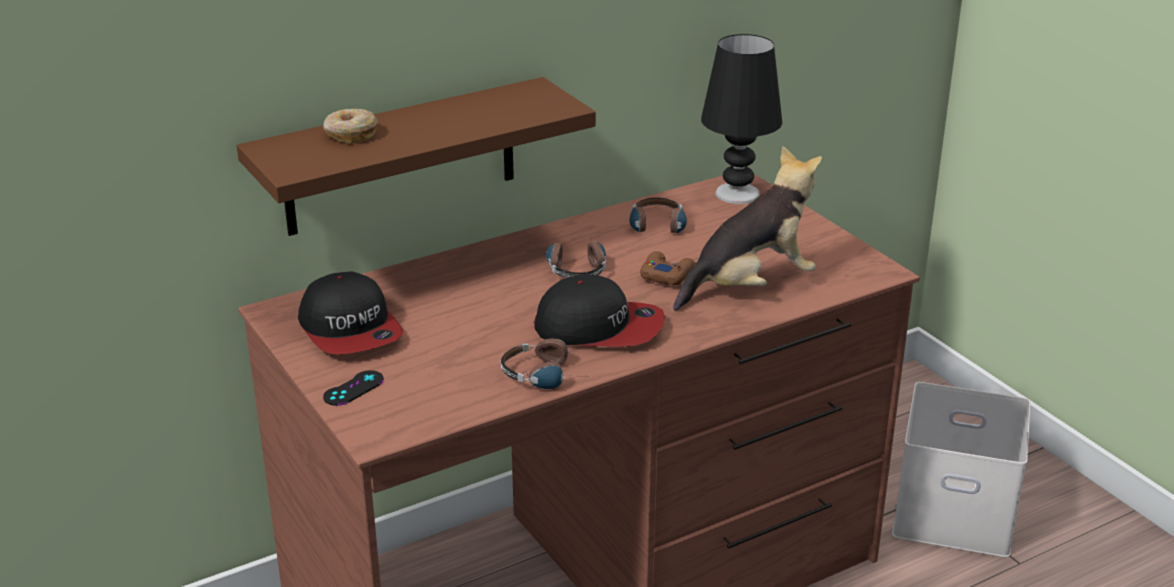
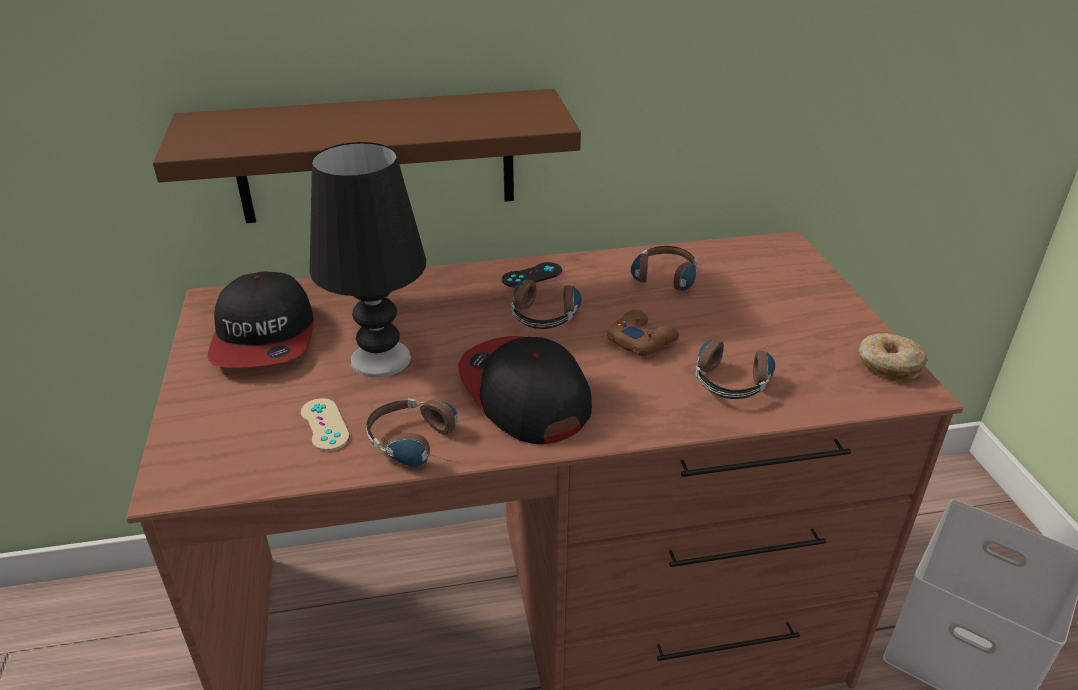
camera: 20 degrees right, 5 degrees up
donut [323,109,378,144] -> donut moved to [859,333,928,381]
black game controller [323,370,384,406] -> black game controller moved to [502,262,562,287]
cap [534,274,665,347] -> cap turned 150 degrees counterclockwise [458,336,592,444]
plush toy [673,146,822,311] -> headphones [696,339,775,399]
black table lamp [701,34,782,204] -> black table lamp moved to [310,142,426,378]
none -> beige game controller [301,398,350,451]

